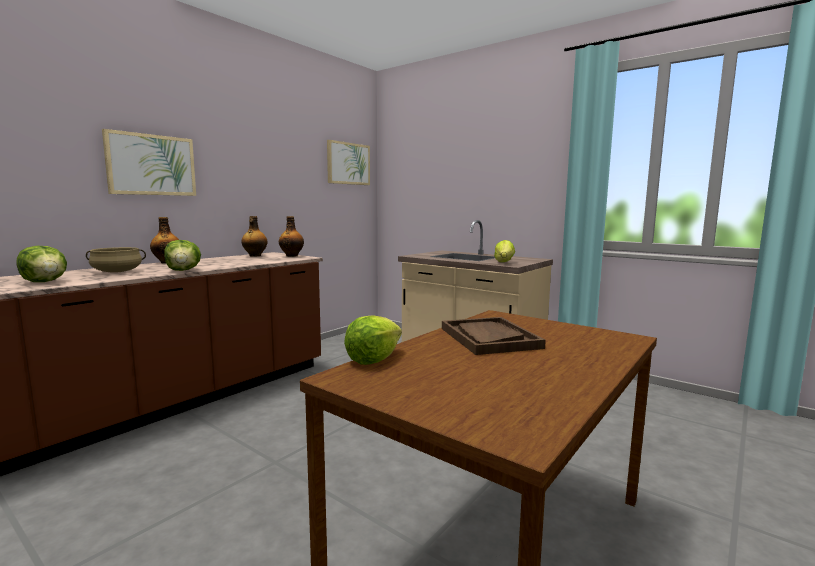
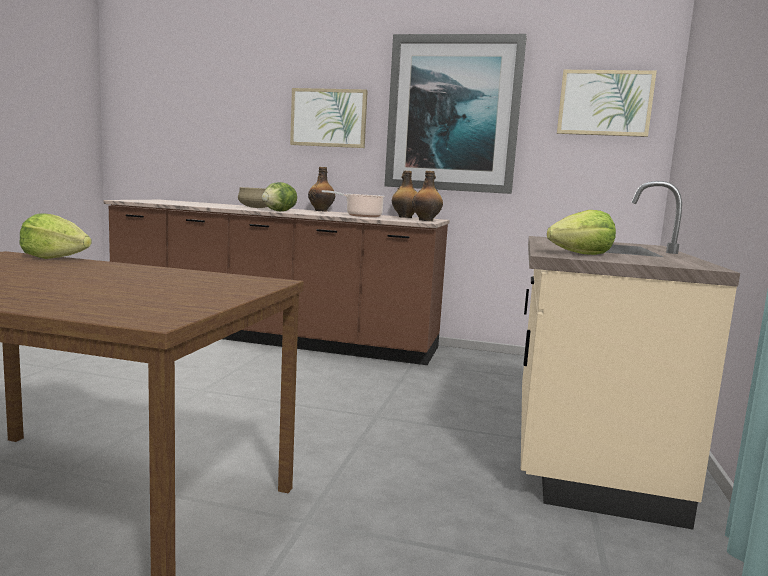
camera: 65 degrees right, 0 degrees up
lettuce [17,246,67,282] -> none
brown tray [442,317,546,355] -> none
none -> cooking pot [322,190,385,217]
none -> picture [384,34,527,194]

